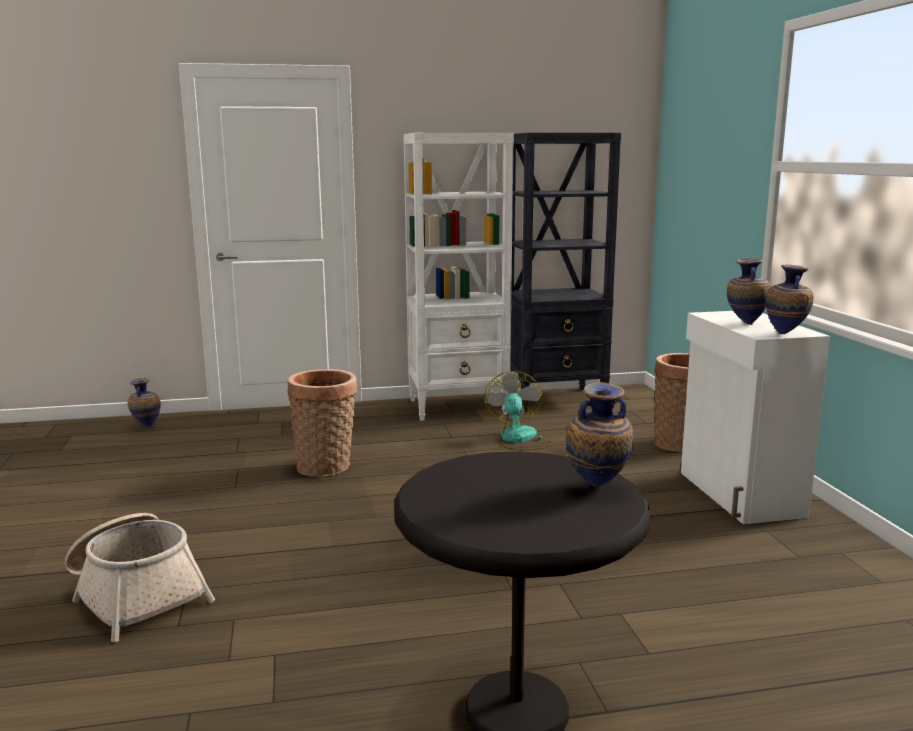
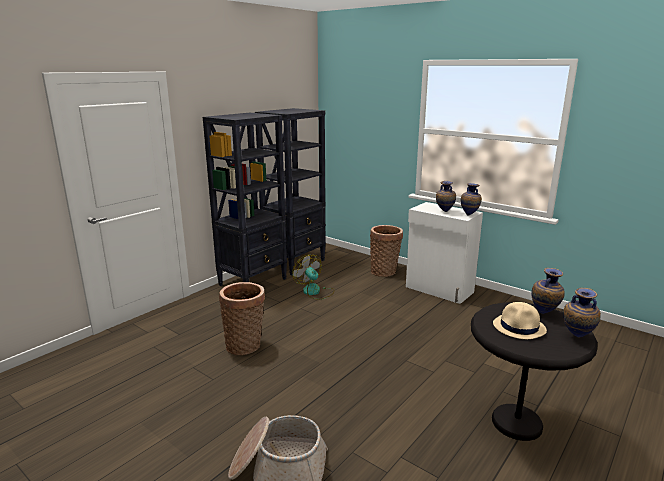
camera: 40 degrees left, 5 degrees up
vase [128,378,161,427] -> vase moved to [563,288,601,337]
white bookcase [403,133,514,421] -> black bookcase [203,113,287,286]
none -> beige hat [493,302,547,339]

